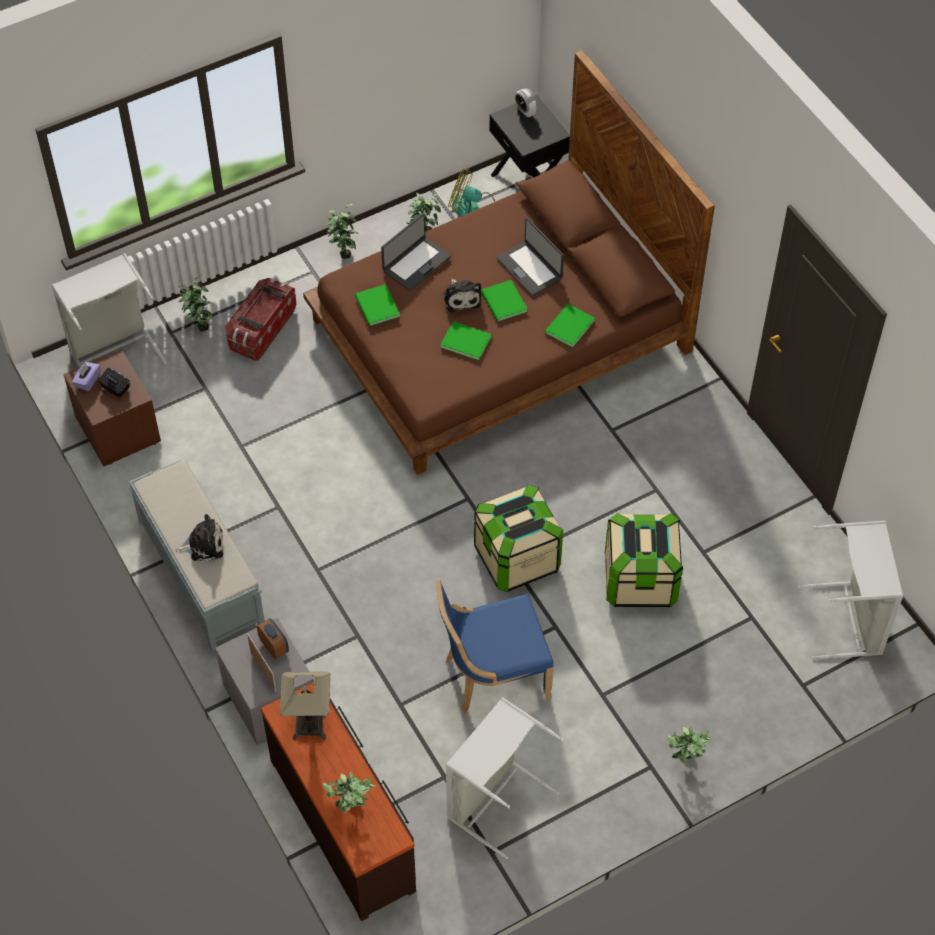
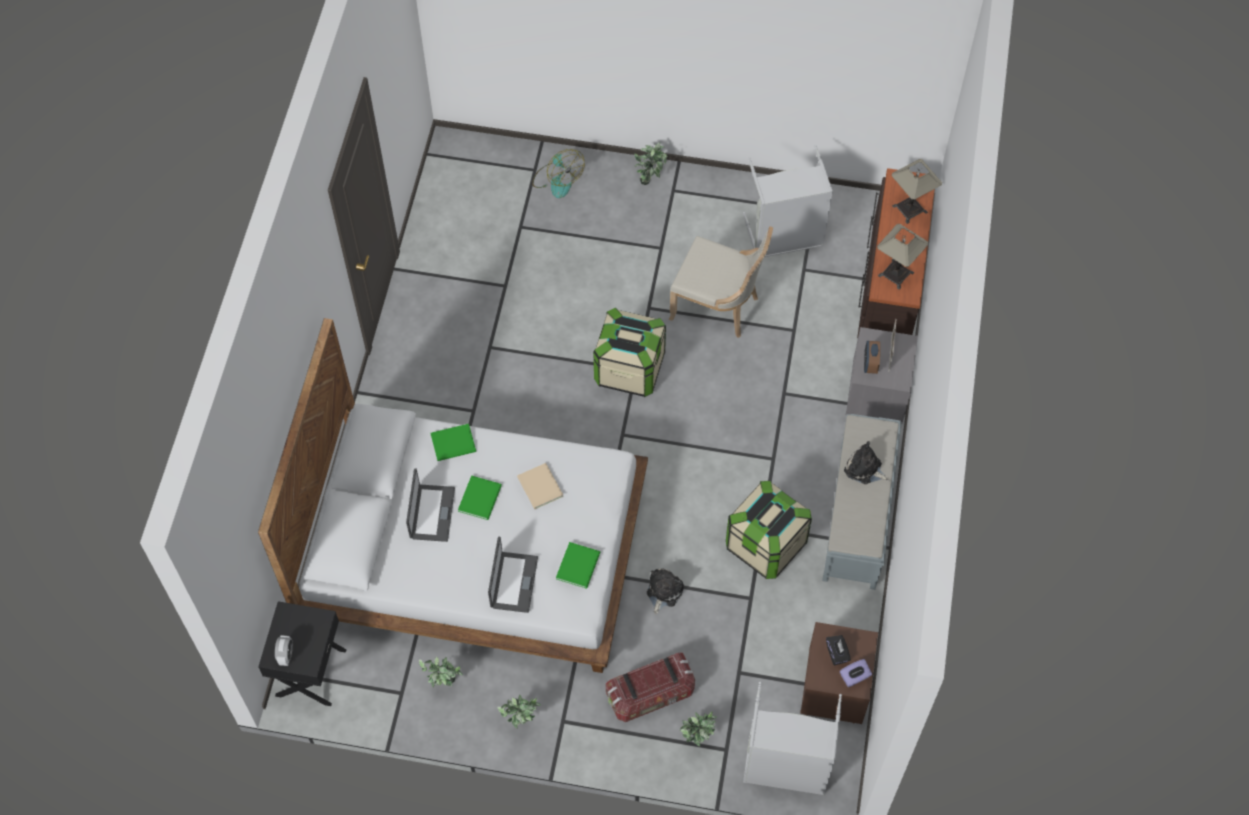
camera: 140 degrees left, 5 degrees up
brown bed [303,50,715,475] -> white bed [258,318,648,673]
potted plant [323,771,376,814] -> table lamp [892,159,942,224]
laptop [381,213,451,291] -> laptop turned 105 degrees clockwise [488,537,538,613]
blue chair [436,580,554,713] -> beige chair [668,226,773,338]
green book [440,321,492,361] -> beige book [517,463,563,509]
plush toy [443,278,481,313] -> plush toy moved to [647,568,684,615]
fan [448,168,495,217] -> fan moved to [532,149,585,198]
storage box [605,513,683,607] -> storage box moved to [726,481,812,579]
grey laundry basket [798,521,903,659] -> none

